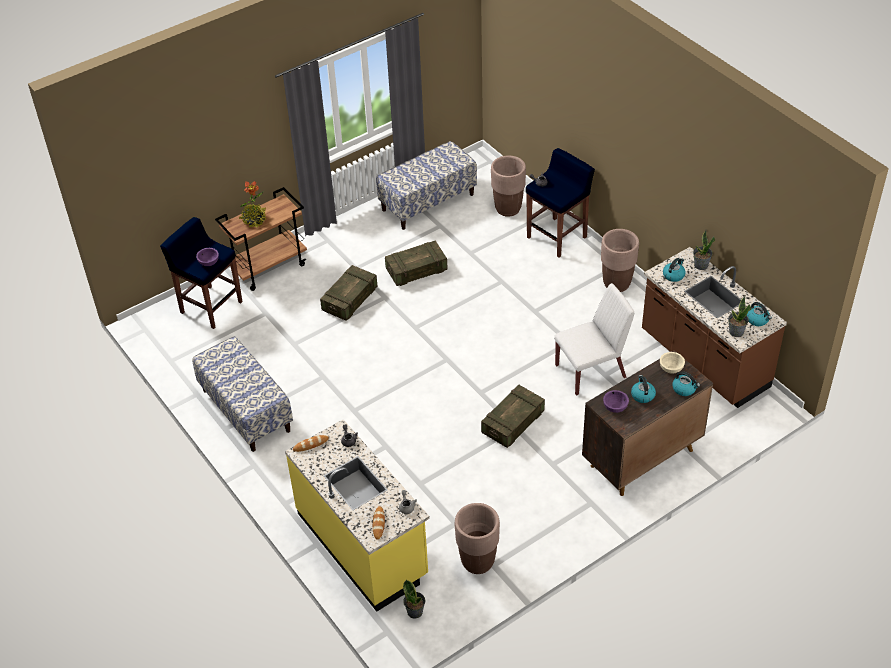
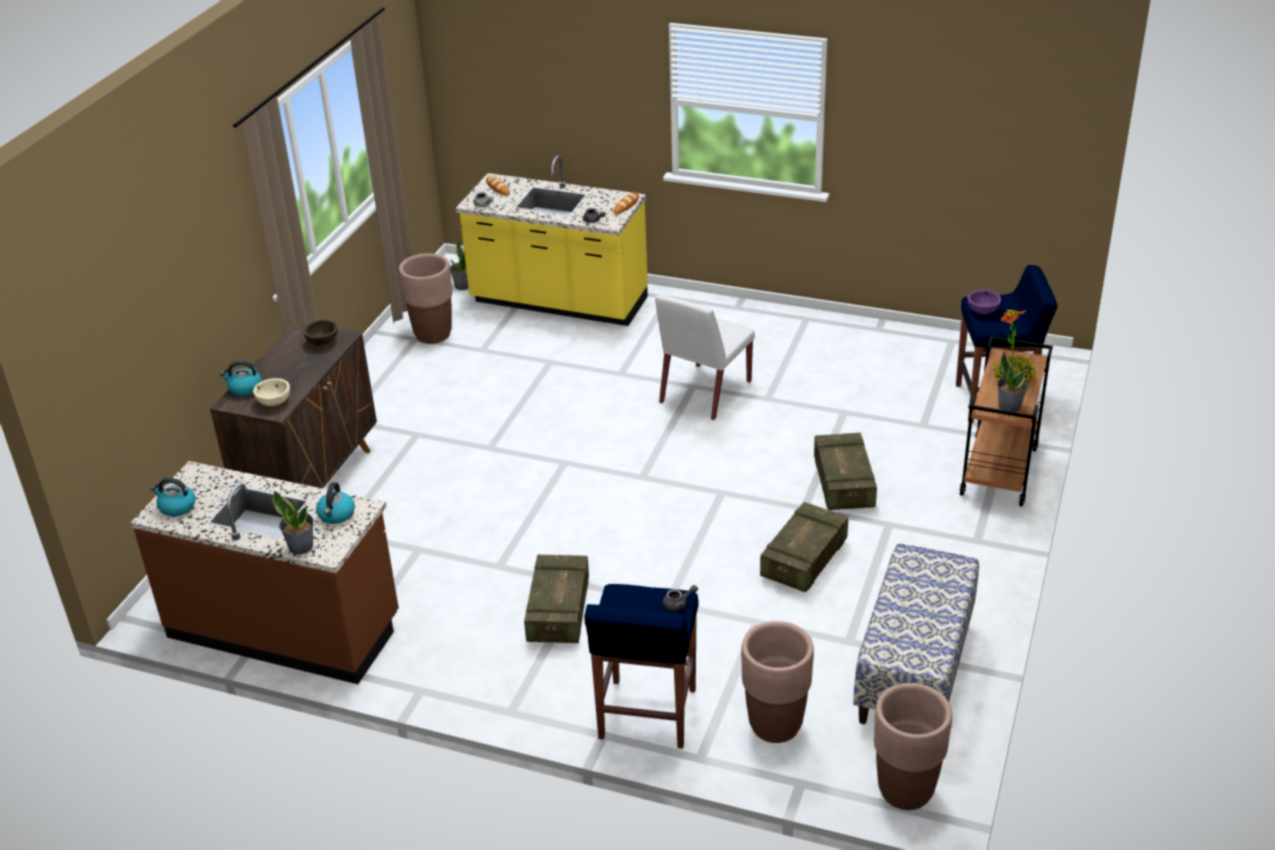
camera: 145 degrees right, 10 degrees down
bench [192,336,293,452] -> none
crate [481,385,545,448] -> crate moved to [524,555,589,643]
white chair [554,283,634,396] -> white chair moved to [655,295,755,420]
brown planter [601,229,639,292] -> brown planter moved to [874,683,952,810]
purple bowl [603,390,629,413] -> brown bowl [303,320,338,345]
kettle [631,375,656,403] -> none
potted plant [728,296,751,337] -> potted plant moved to [997,351,1028,412]

